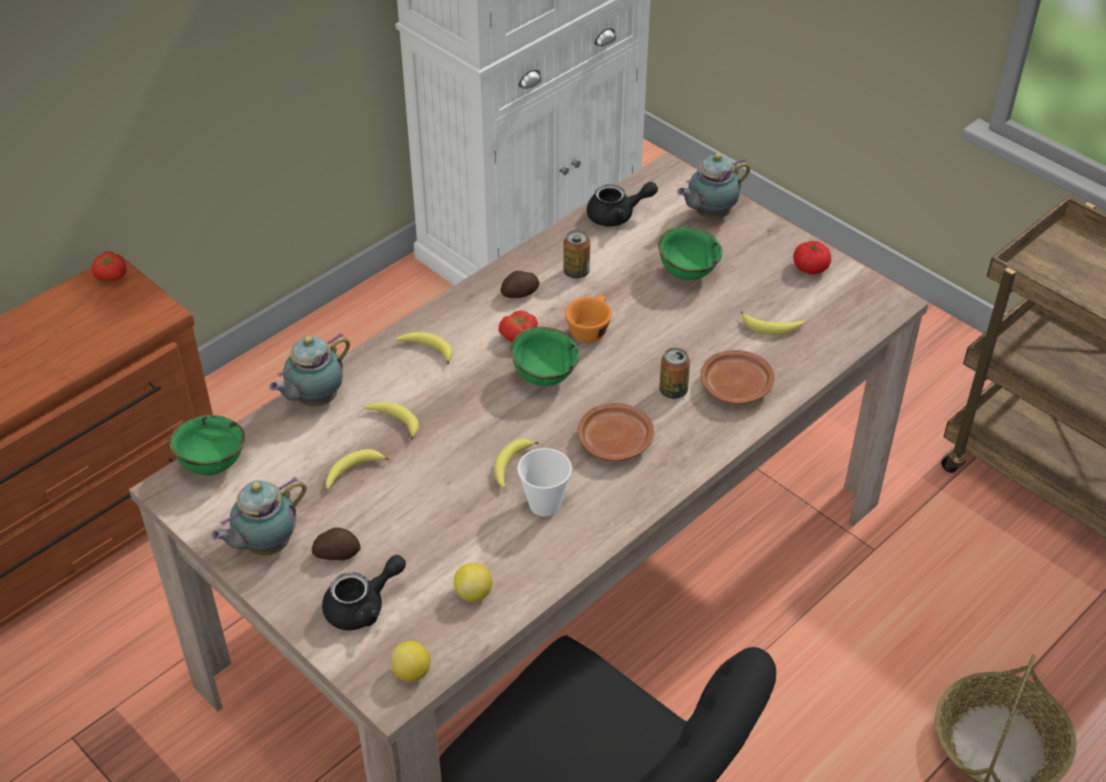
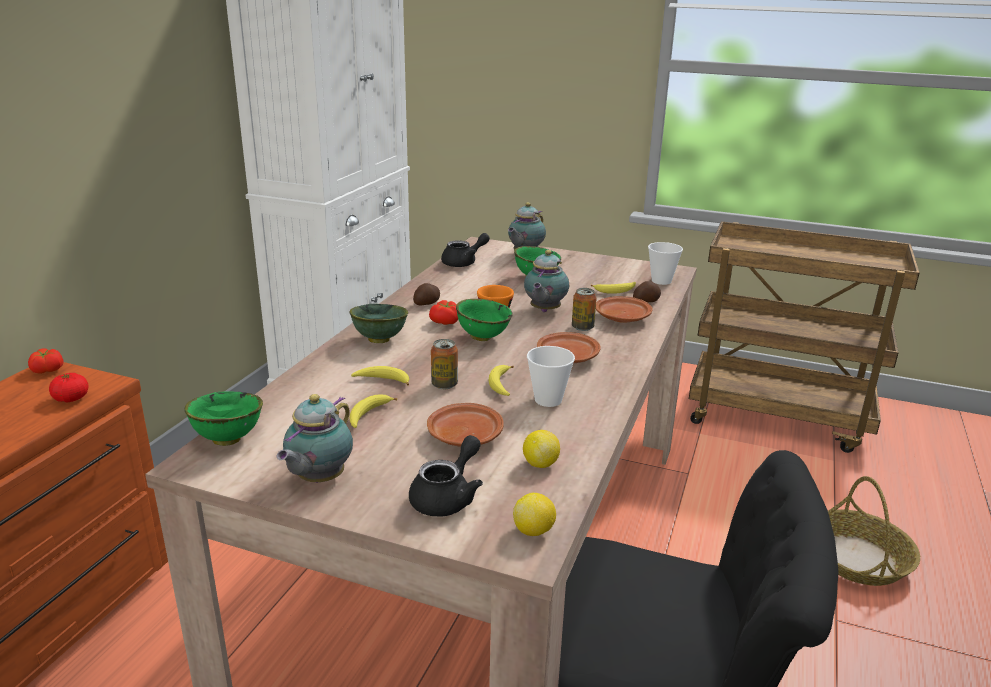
camera: 25 degrees left, 20 degrees down
teapot [269,333,350,407] -> teapot moved to [524,250,569,312]
potato [312,527,360,560] -> potato moved to [633,281,661,303]
banana [396,332,453,364] -> green bowl [349,304,408,343]
can [563,230,590,279] -> can moved to [431,339,458,389]
tomato [793,241,831,274] -> tomato moved to [49,373,89,402]
none -> brown plate [427,403,504,447]
none -> cup [648,242,683,285]

